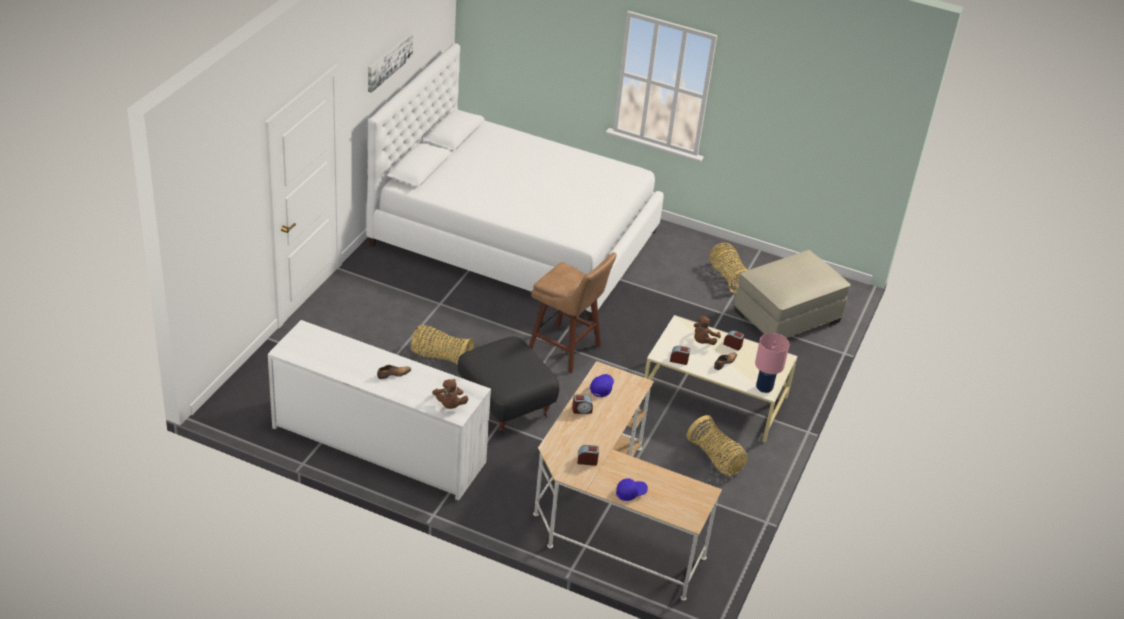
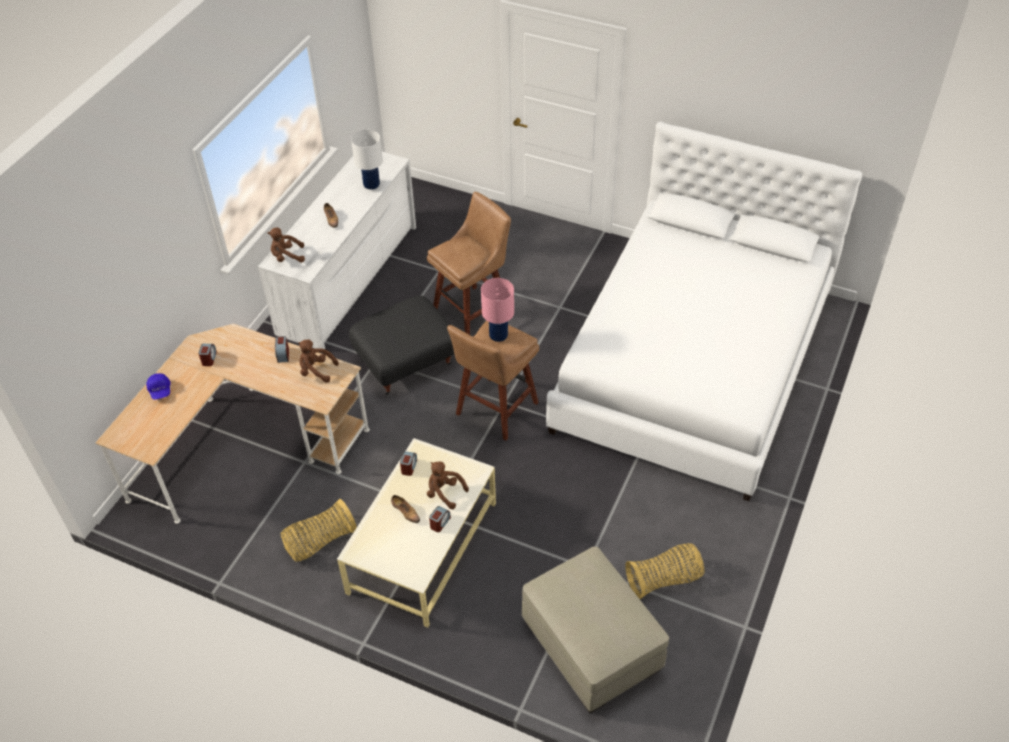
camera: 95 degrees right, 10 degrees up
picture [368,32,413,93] -> none
basket [411,325,474,365] -> brown stool [427,192,511,335]
blue cap [590,374,614,397] -> brown plush toy [298,339,339,383]
pink table lamp [755,333,789,393] -> pink table lamp moved to [481,278,514,342]
none -> white table lamp [351,129,383,190]

